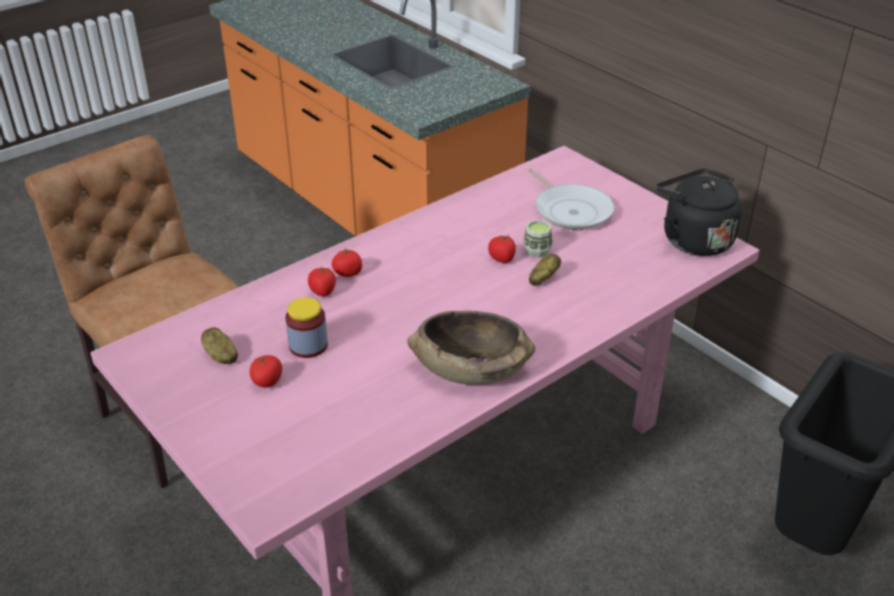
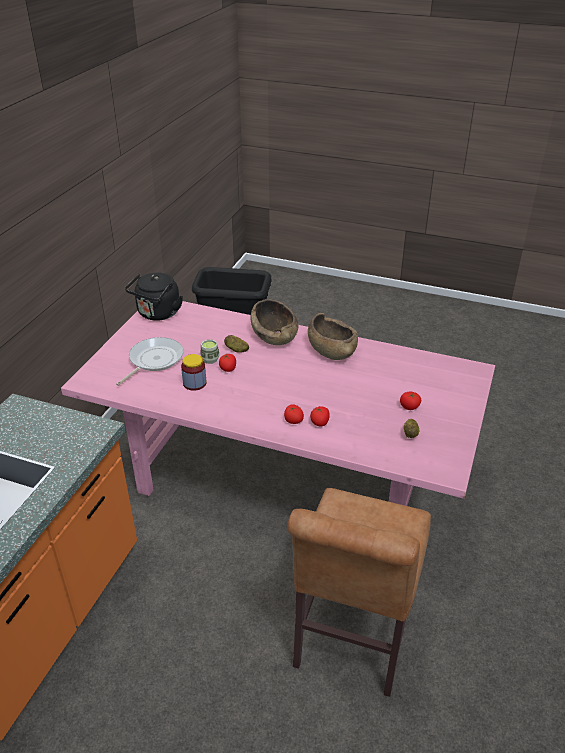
camera: 120 degrees left, 0 degrees up
jar [285,298,328,358] -> jar moved to [181,354,206,391]
none -> brown bowl [251,299,299,345]

